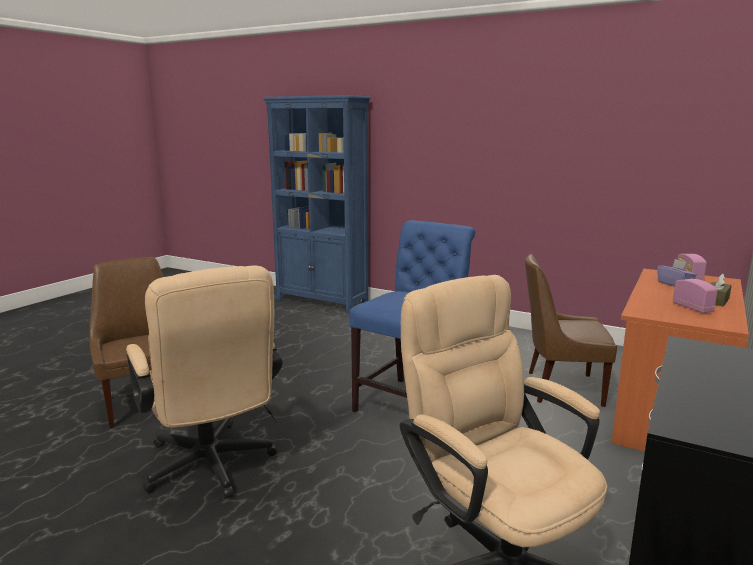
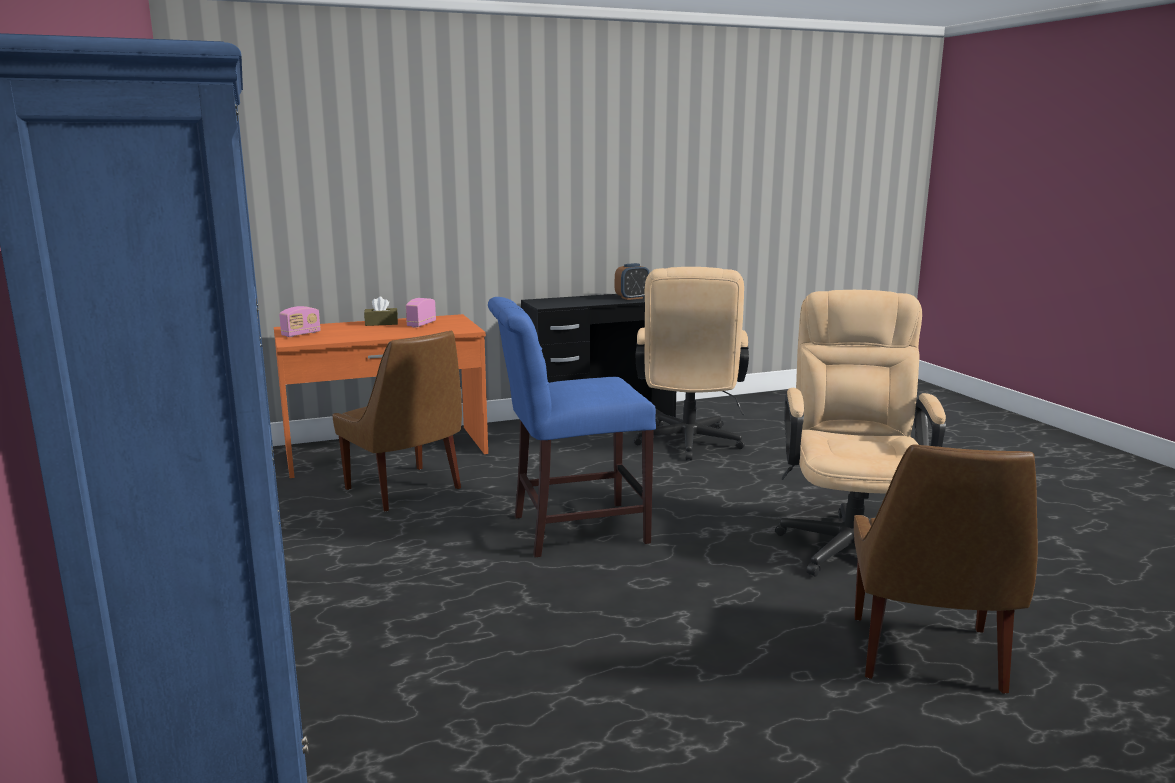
camera: 140 degrees left, 0 degrees up
purple tissue box [657,259,697,287] -> none
none -> alarm clock [615,263,650,300]

